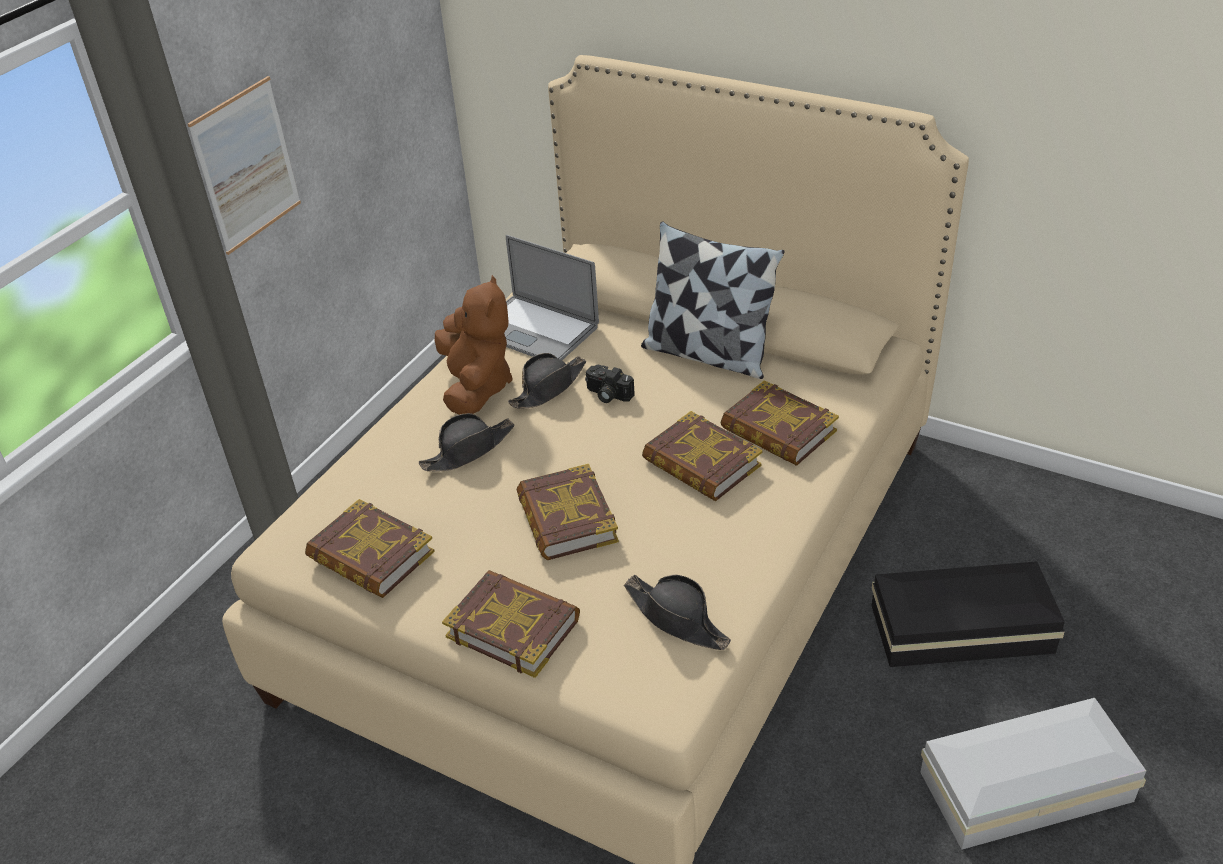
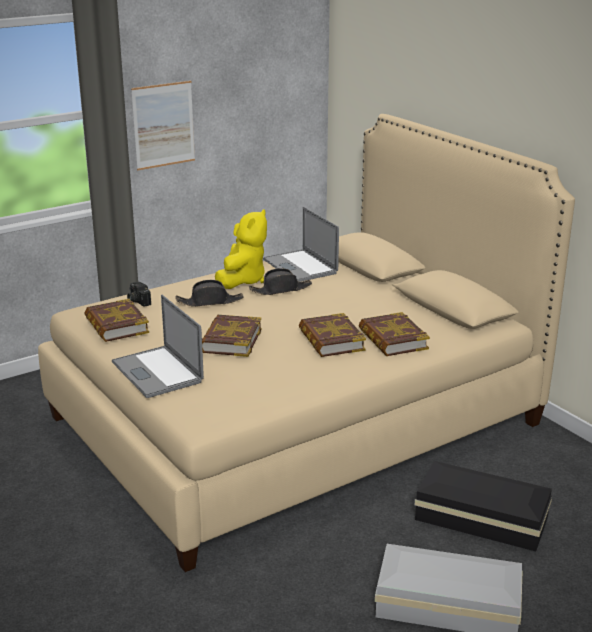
camera: 25 degrees right, 15 degrees down
brown plush toy [435,275,513,415] -> yellow plush toy [215,209,267,289]
book [442,570,580,678] -> laptop [112,295,204,398]
camera [585,365,635,403] -> camera moved to [127,282,151,307]
black hat [624,574,731,650] -> none
pillow [641,221,785,379] -> none

